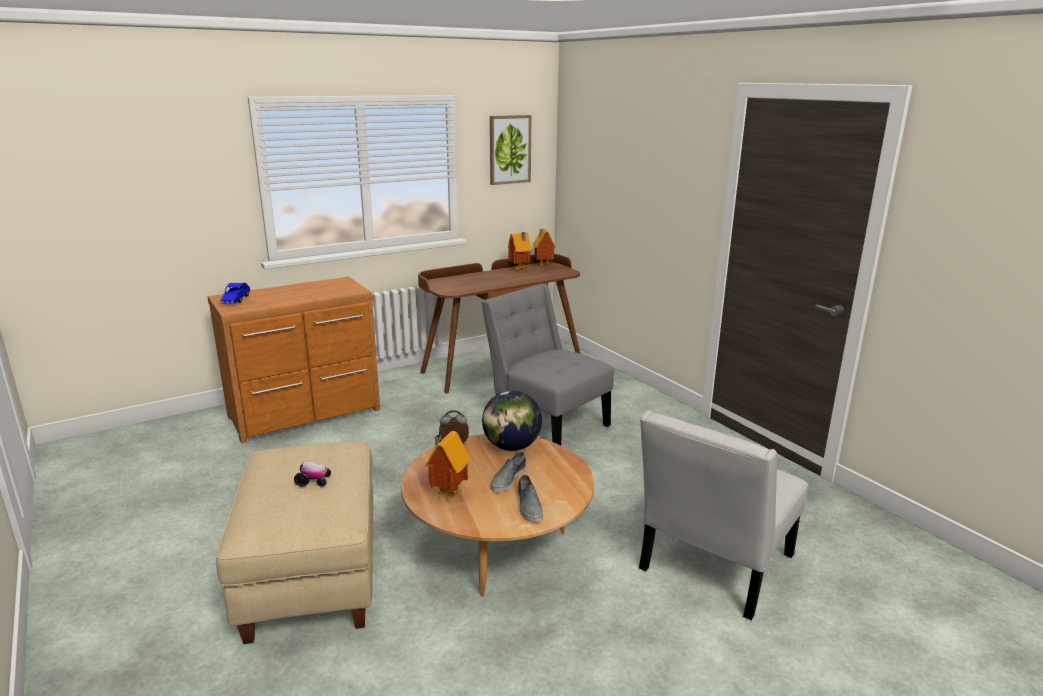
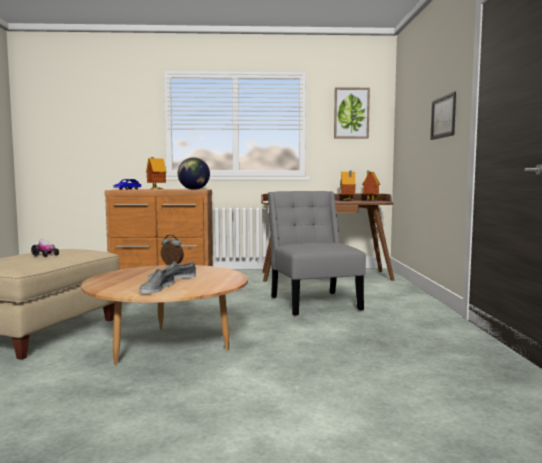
camera: 30 degrees right, 15 degrees down
toy house [425,431,470,503] -> toy house moved to [146,157,166,190]
globe [482,390,542,451] -> globe moved to [178,157,210,190]
white chair [639,410,808,620] -> none
none -> picture [431,92,456,140]

